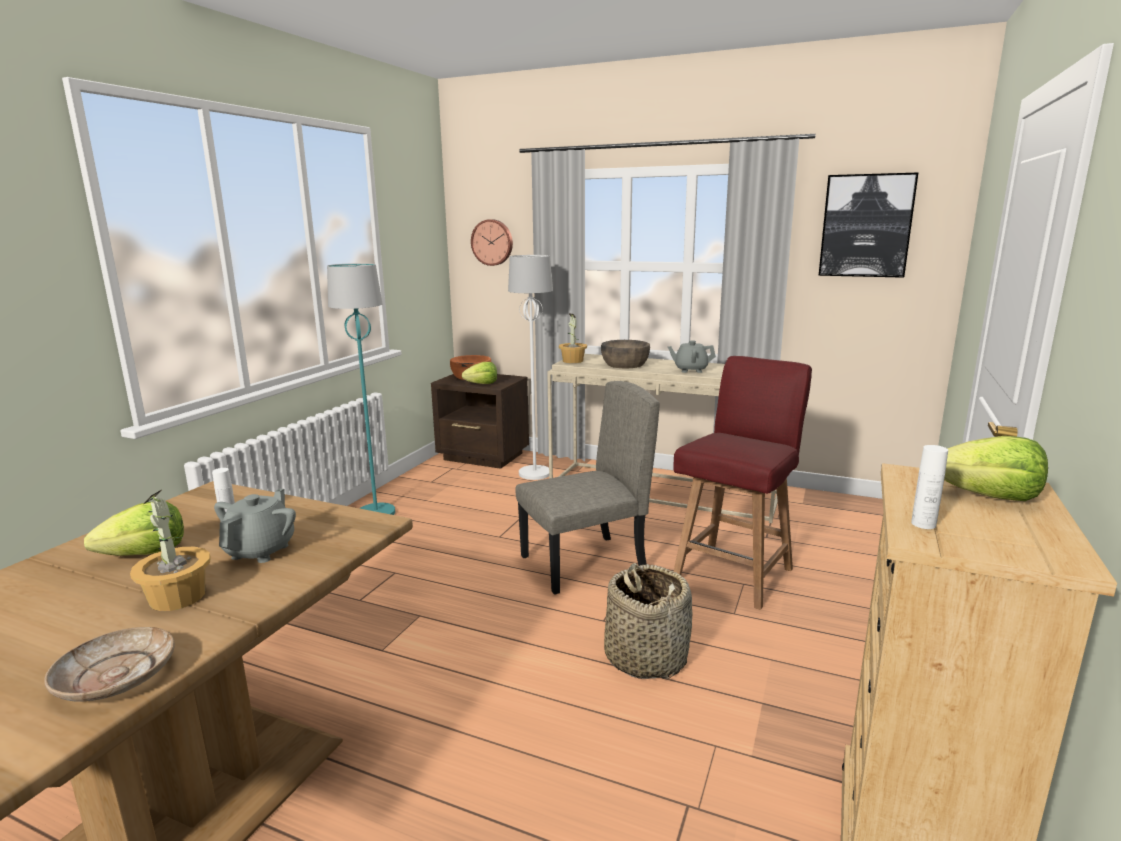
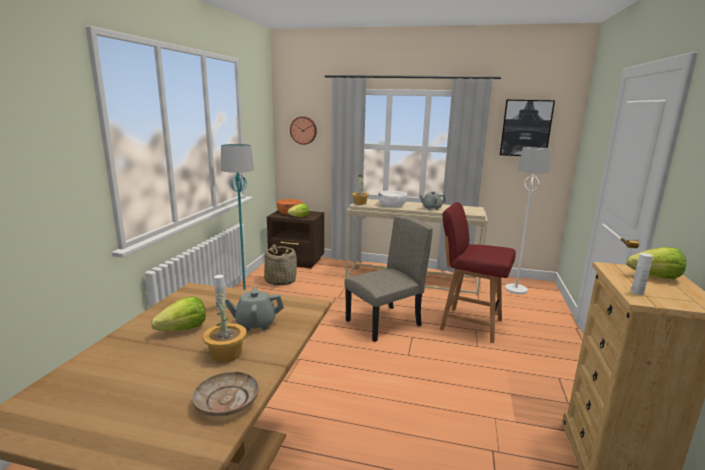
camera: 10 degrees left, 0 degrees up
grey teapot [214,489,296,563] -> grey teapot turned 105 degrees counterclockwise [225,287,284,331]
white floor lamp [508,255,553,480] -> white floor lamp moved to [505,147,551,294]
brown bowl [601,340,650,368] -> white bowl [378,191,407,208]
basket [604,563,693,679] -> basket moved to [264,245,297,286]
red chair [673,356,812,610] -> red chair turned 90 degrees counterclockwise [440,202,516,343]

